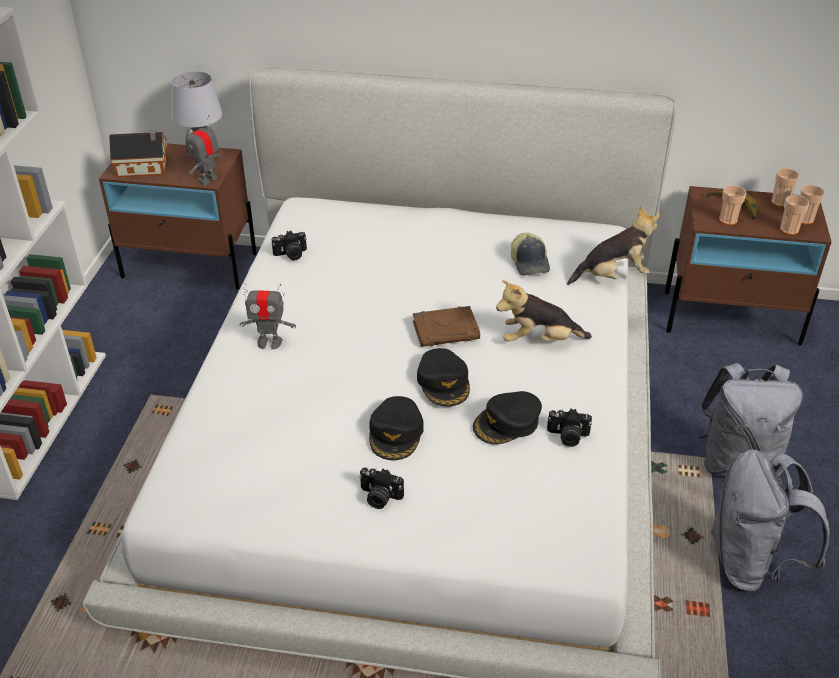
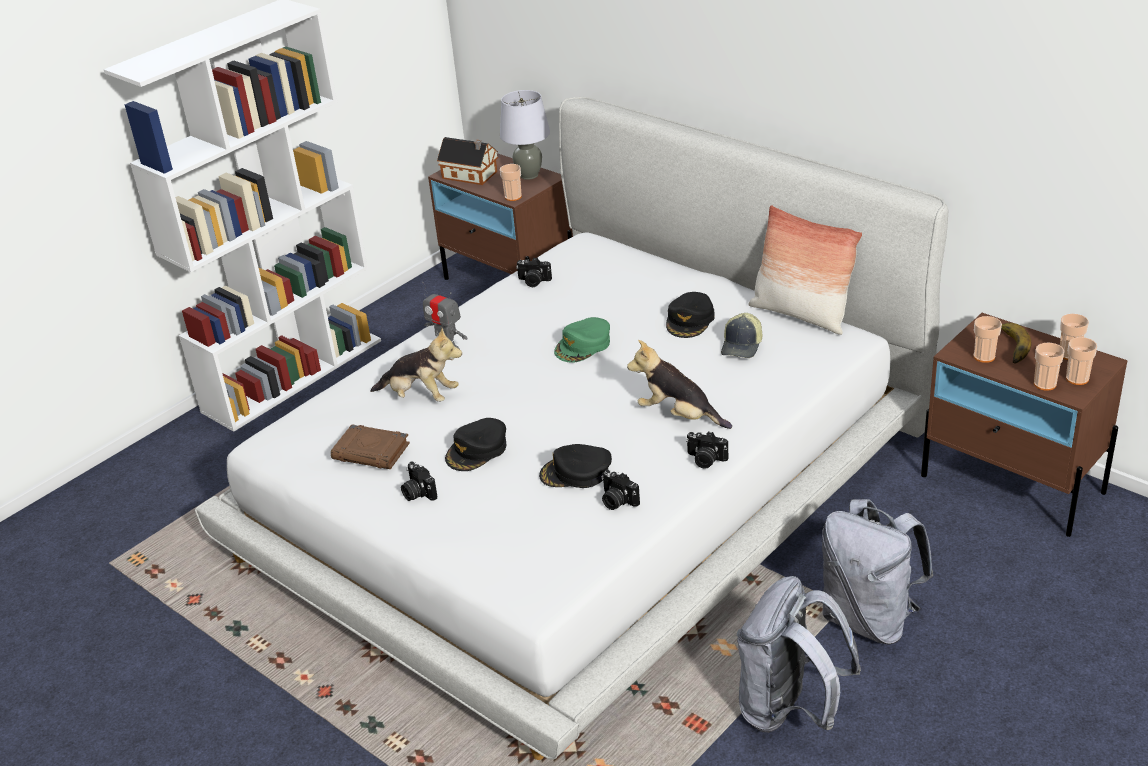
camera: 35 degrees right, 5 degrees down
toy robot [186,115,223,186] -> cup [500,164,522,201]
brown book [413,306,480,347] -> brown book moved to [331,424,410,469]
black cap [417,348,470,407] -> black cap moved to [666,292,715,338]
plush toy [567,206,660,285] -> plush toy moved to [370,327,462,402]
none -> green cap [554,317,610,363]
none -> camera [686,431,728,469]
none -> pillow [748,205,862,335]

